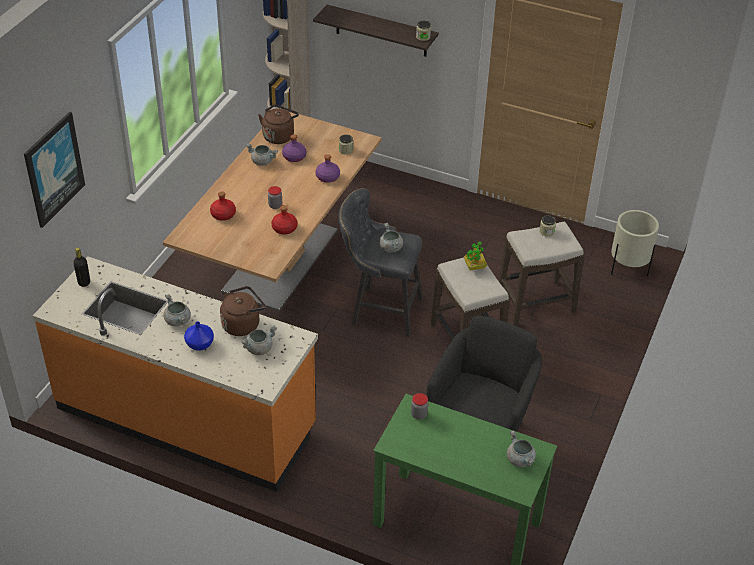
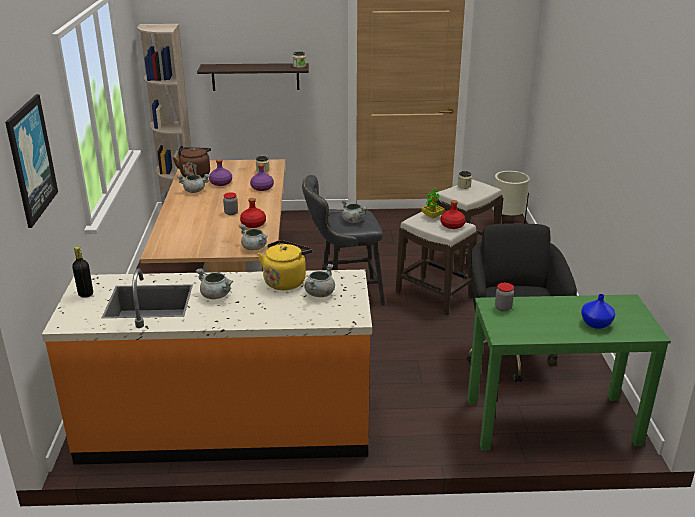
camera: 25 degrees left, 15 degrees down
blue vase [184,322,214,351] -> blue vase moved to [581,294,615,329]
red bottle [210,192,236,221] -> red bottle moved to [441,200,466,229]
brown kettle [220,286,266,336] -> yellow kettle [258,240,312,290]
grey cooking pot [507,430,536,467] -> grey cooking pot moved to [239,224,268,250]

